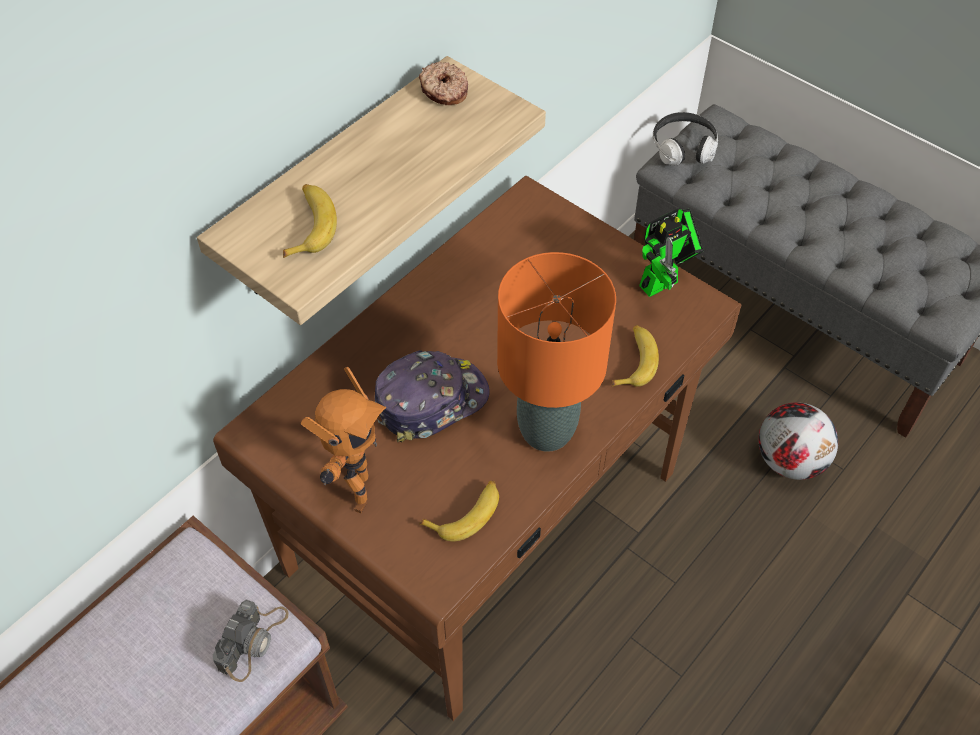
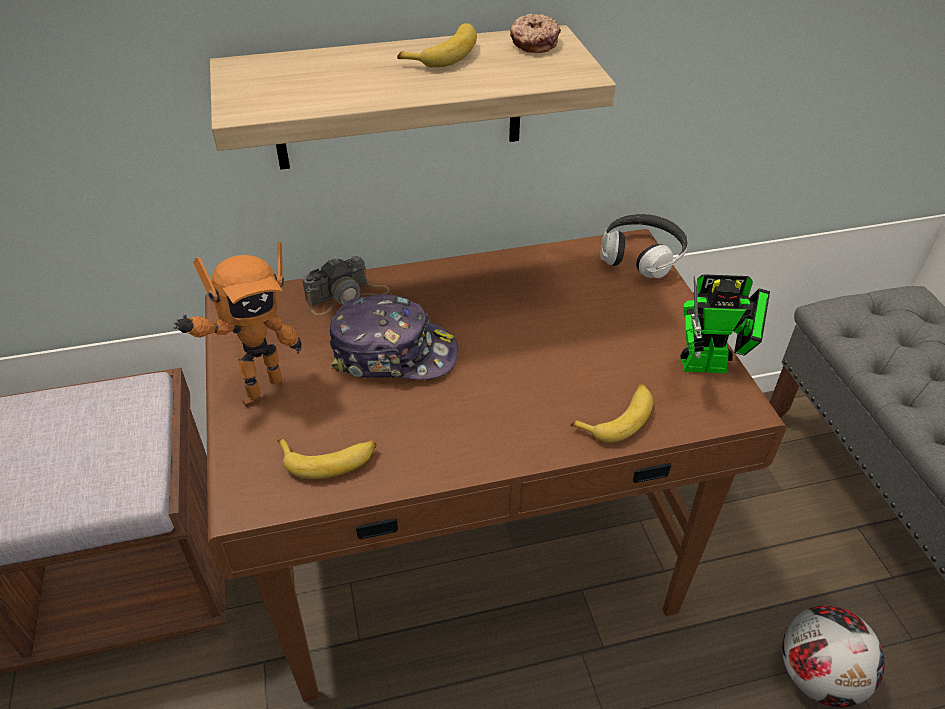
camera: 35 degrees right, 10 degrees down
camera [213,599,289,682] -> camera moved to [302,256,390,315]
banana [283,184,337,258] -> banana moved to [397,23,477,68]
orange table lamp [497,252,616,452] -> none
headphones [653,112,718,166] -> headphones moved to [600,214,688,278]

